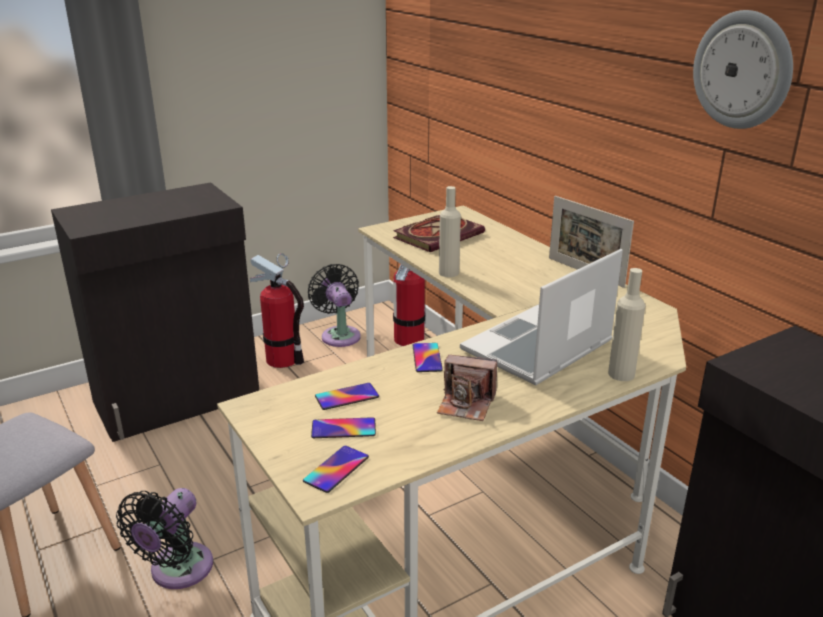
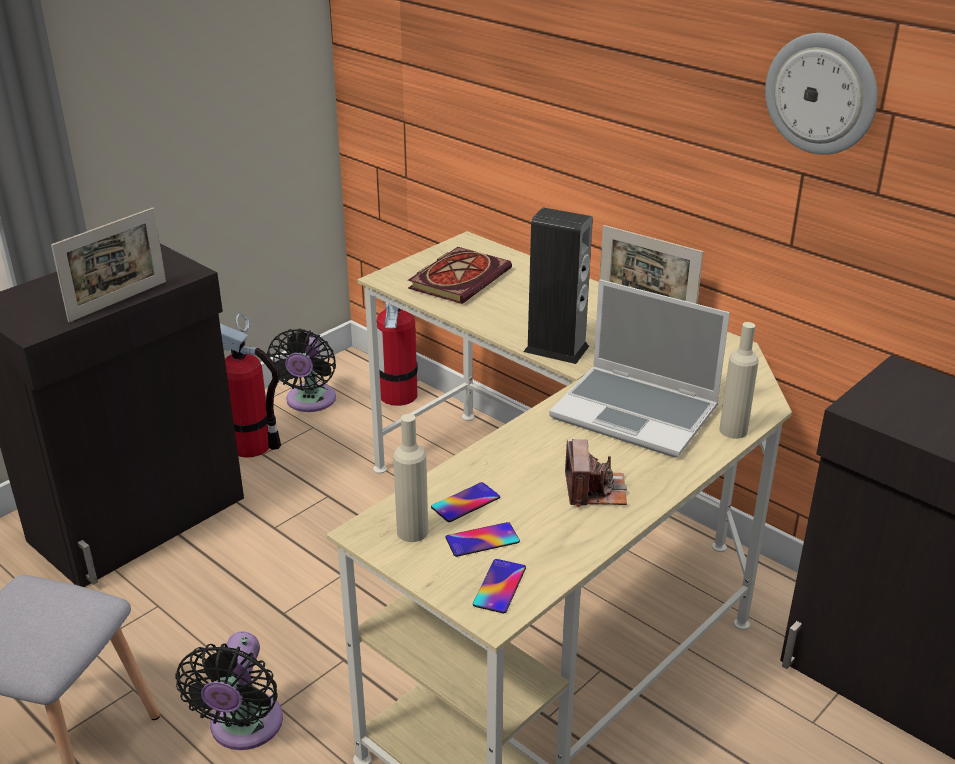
camera: 15 degrees left, 5 degrees up
black fan [308,264,361,347] -> black fan turned 135 degrees counterclockwise [267,328,336,412]
phone [412,343,443,372] -> none
camera [437,355,497,421] -> camera turned 90 degrees counterclockwise [565,439,627,507]
beige bottle [439,186,461,277] -> beige bottle moved to [393,414,428,542]
laptop [460,249,623,385] -> laptop turned 90 degrees counterclockwise [549,279,730,458]
none -> picture frame [51,208,166,322]
none -> speaker [523,207,593,364]

